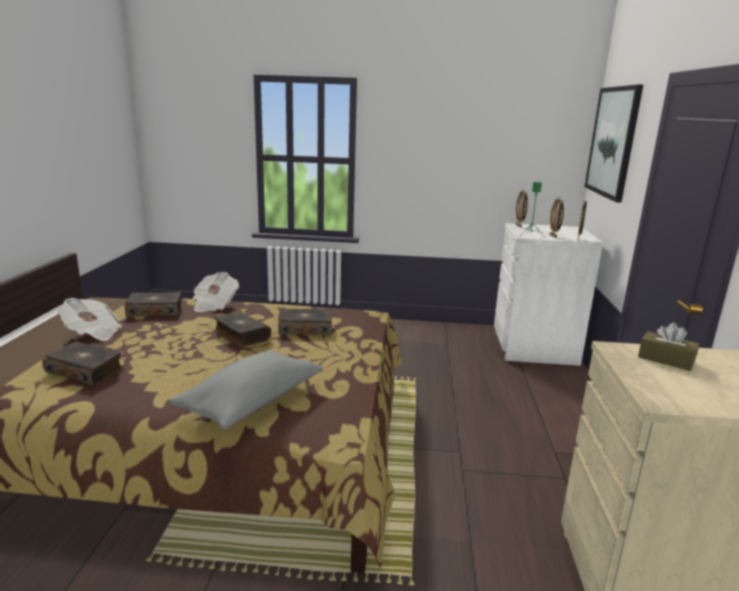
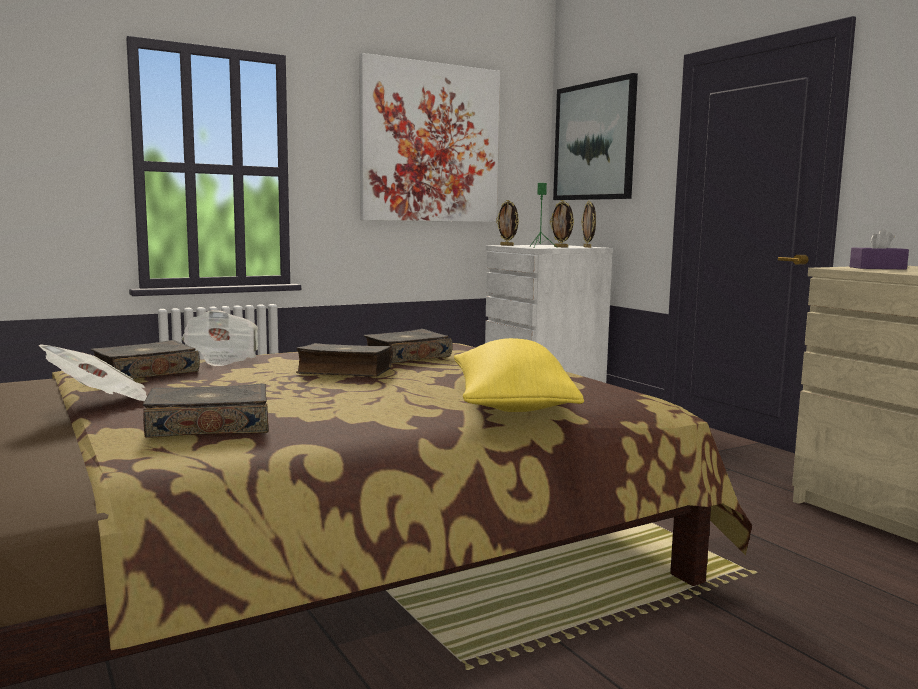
camera: 35 degrees left, 10 degrees down
grey pillow [169,349,323,430] -> yellow pillow [454,338,584,412]
brown tissue box [638,323,699,371] -> purple tissue box [850,229,909,270]
none -> picture [359,53,500,222]

